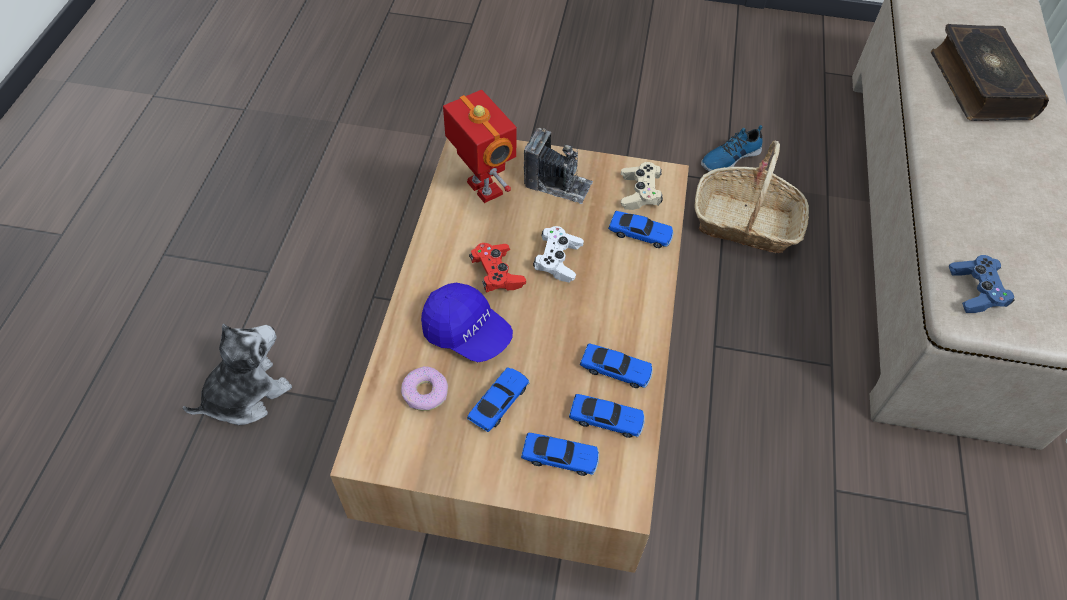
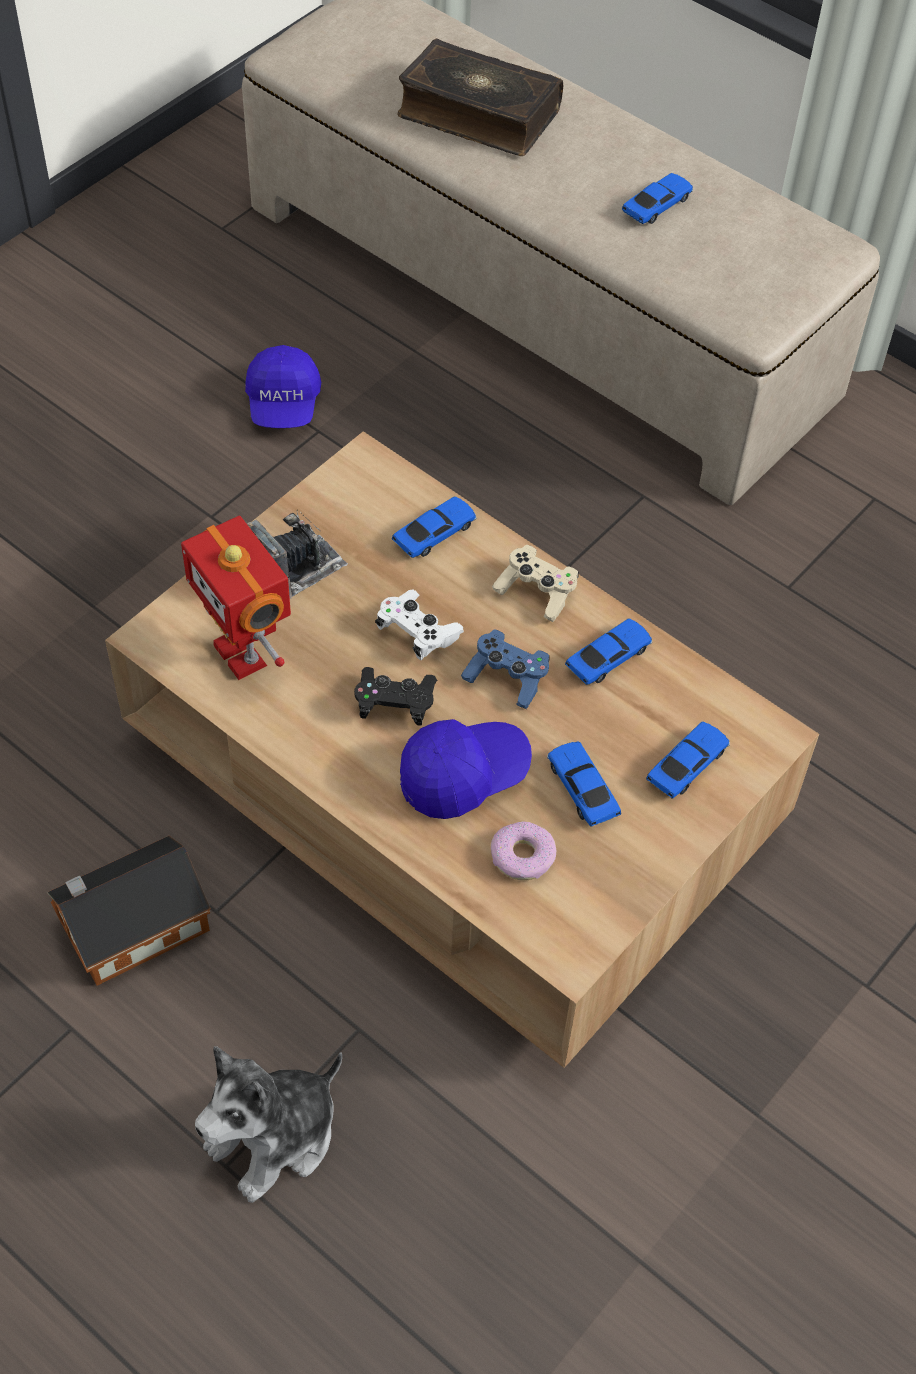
camera: 60 degrees left, 0 degrees up
plush toy [183,324,292,425] -> plush toy turned 120 degrees counterclockwise [195,1046,342,1203]
toy robot [443,90,517,203] -> toy robot turned 120 degrees counterclockwise [181,516,291,680]
red game controller [469,243,526,292] -> black game controller [354,667,437,726]
toy car [569,394,645,438] -> toy car moved to [622,173,693,224]
beige game controller [621,162,663,210] -> beige game controller moved to [492,545,579,622]
basket [695,140,809,253] -> none
shoe [701,125,763,171] -> blue cap [245,345,321,428]
blue game controller [949,255,1014,313] -> blue game controller moved to [461,630,550,709]
none -> toy house [47,836,211,986]

